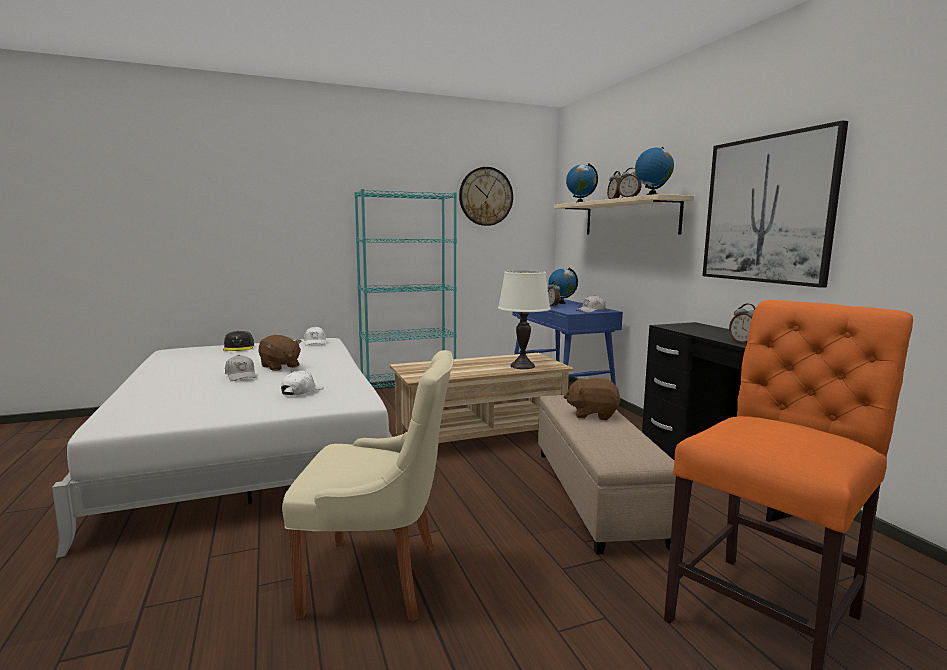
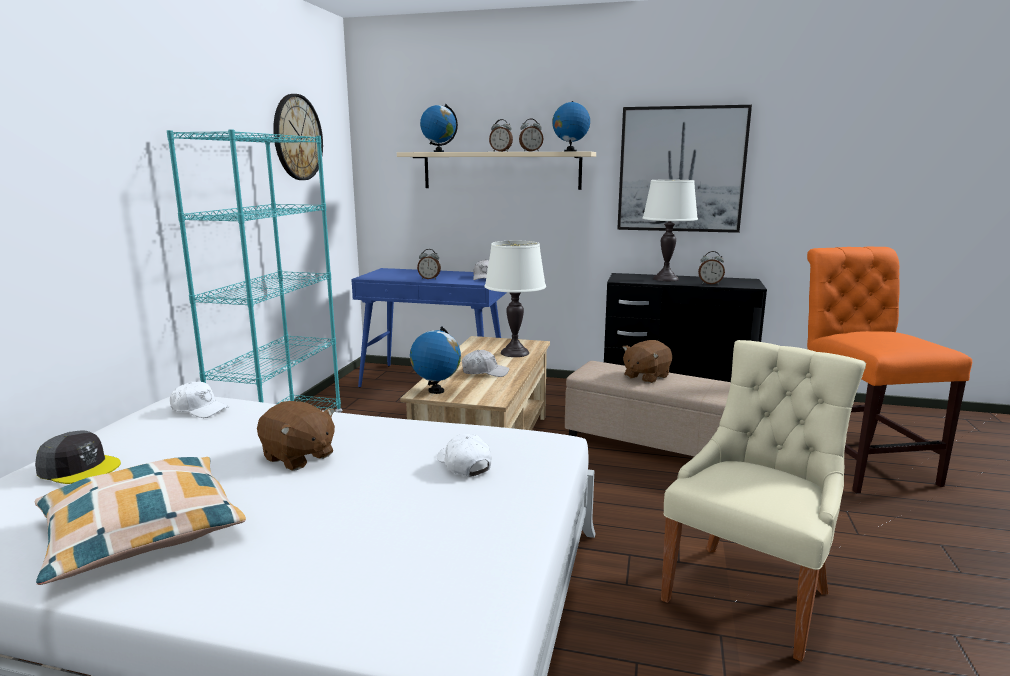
camera: 55 degrees left, 5 degrees up
white cap [225,355,257,381] -> white cap moved to [462,350,509,377]
brown plush toy [259,335,301,371] -> brown plush toy turned 45 degrees clockwise [257,401,335,470]
globe [548,267,578,304] -> globe moved to [410,326,461,394]
none -> pillow [35,457,246,585]
none -> white table lamp [642,180,698,281]

